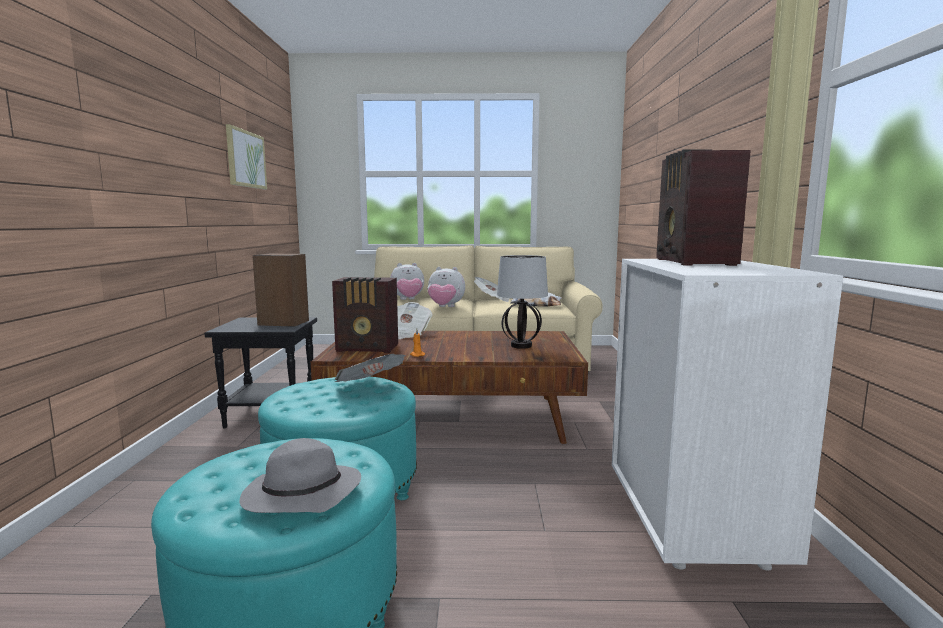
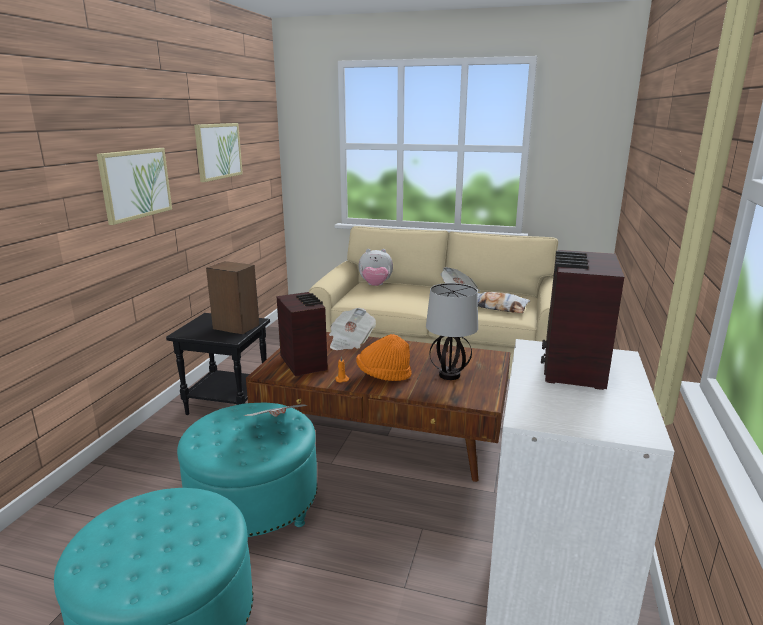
camera: 15 degrees right, 10 degrees up
grey hat [240,438,361,513] -> none
radio [332,277,398,353] -> radio turned 135 degrees counterclockwise [276,292,328,376]
plush toy [427,267,465,307] -> none
none -> picture [97,148,172,225]
none -> orange hat [356,334,412,381]

